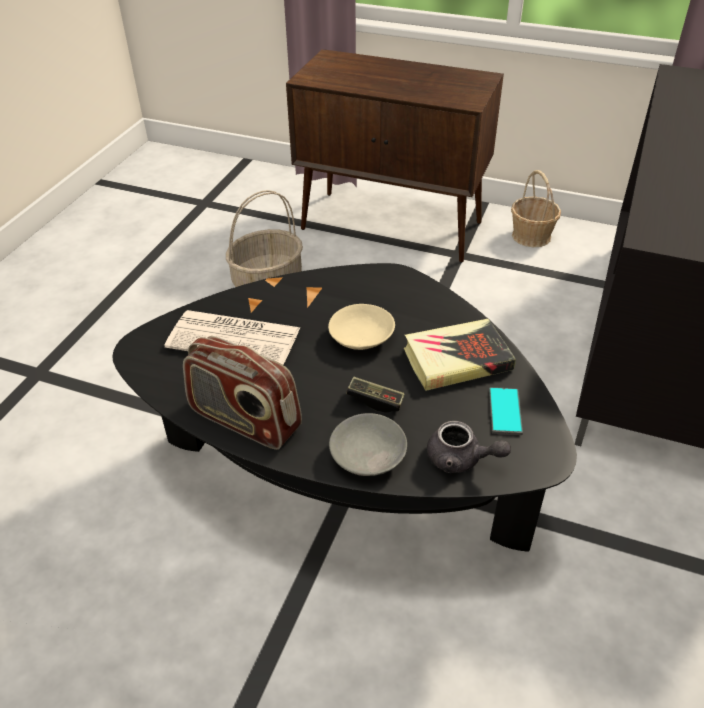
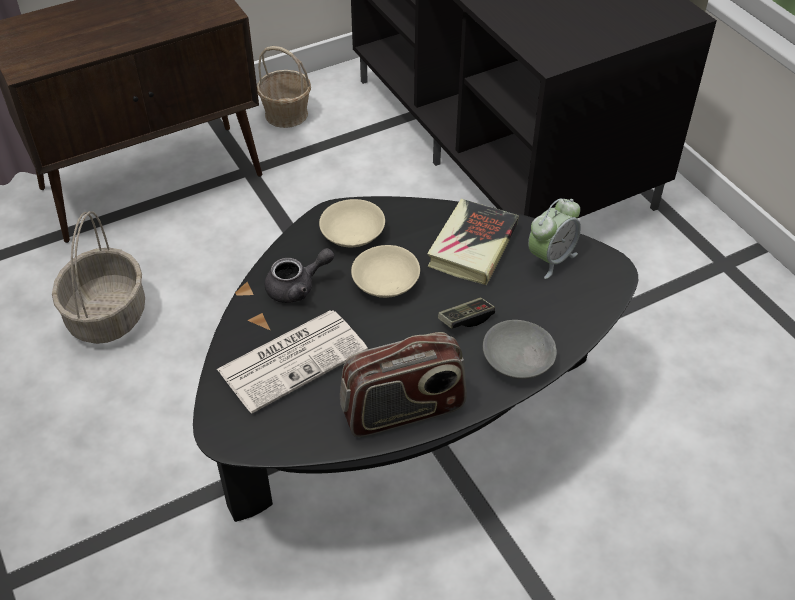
camera: 50 degrees left, 5 degrees up
grey teapot [427,421,511,473] -> grey teapot moved to [265,248,334,303]
phone [489,387,523,435] -> alarm clock [528,198,581,279]
none -> beige bowl [319,199,385,248]

